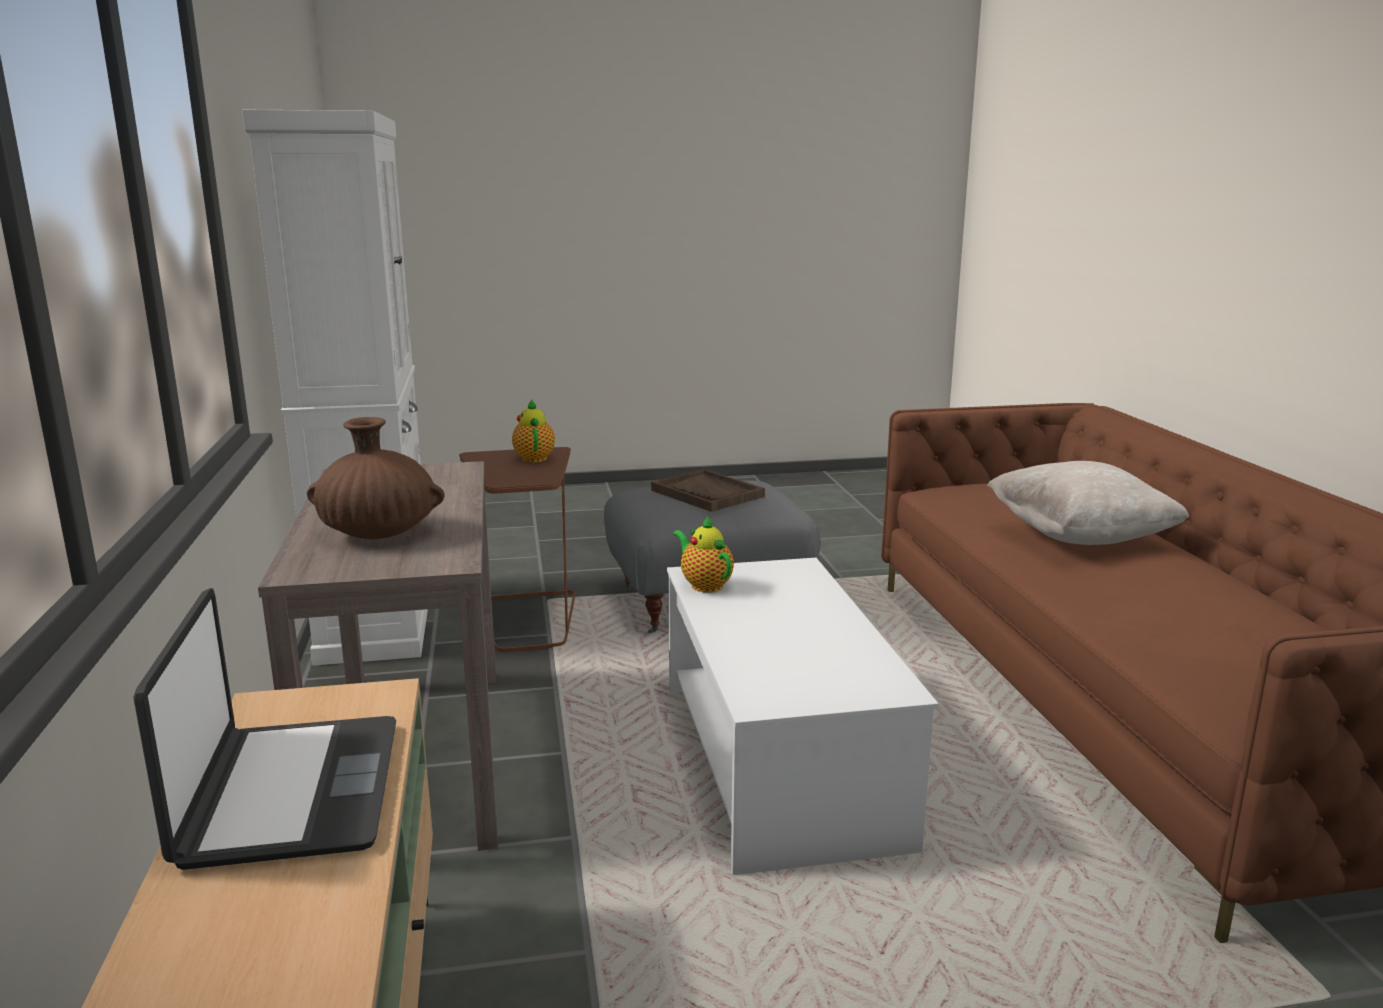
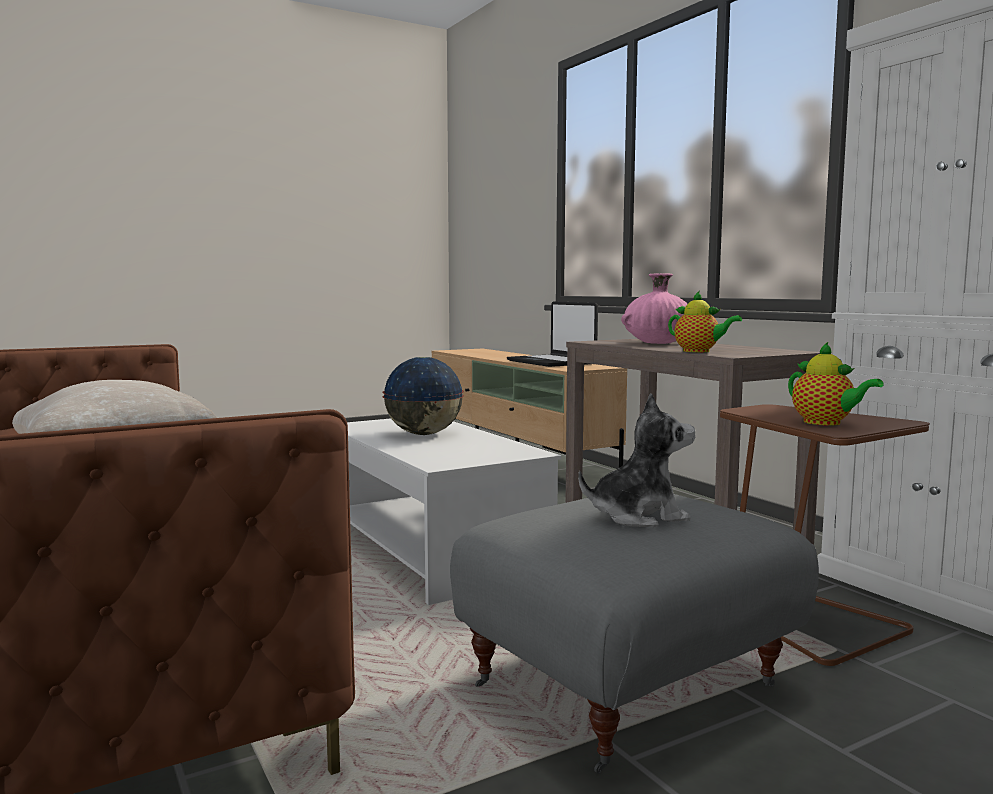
camera: 160 degrees right, 10 degrees down
brown vase [307,417,445,539] -> pink vase [621,274,687,344]
brown tray [651,469,765,512] -> plush toy [578,393,696,527]
teapot [673,516,734,593] -> teapot moved to [668,291,742,352]
none -> globe [382,357,464,435]

